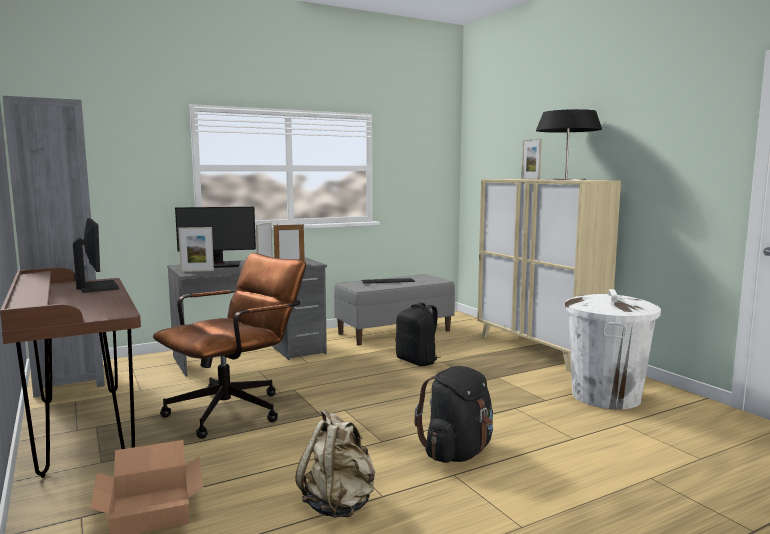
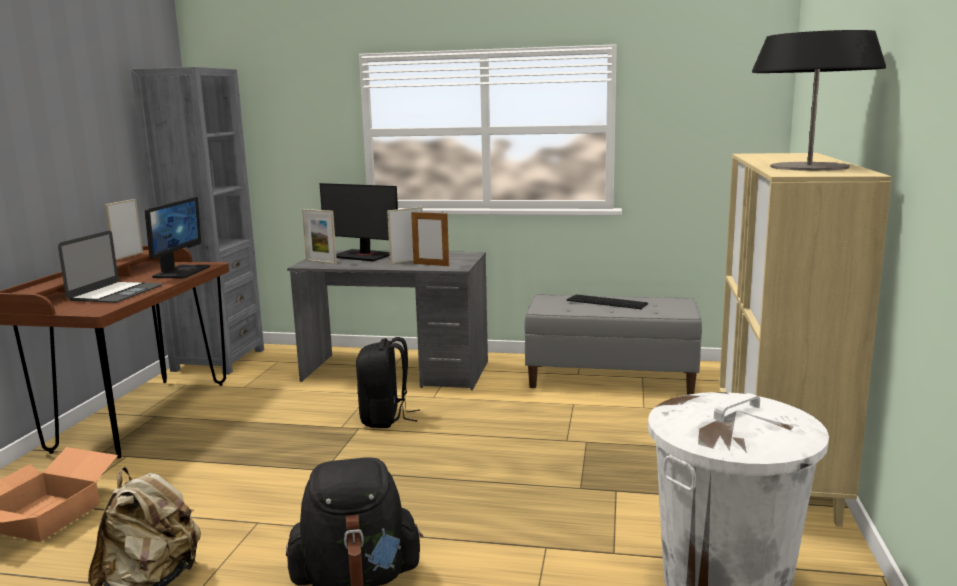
camera: 40 degrees right, 5 degrees up
brown office chair [153,253,306,439] -> none
black backpack [396,302,440,366] -> black backpack moved to [356,337,420,428]
picture frame [521,139,542,180] -> picture frame moved to [105,199,143,260]
none -> laptop [58,231,163,303]

